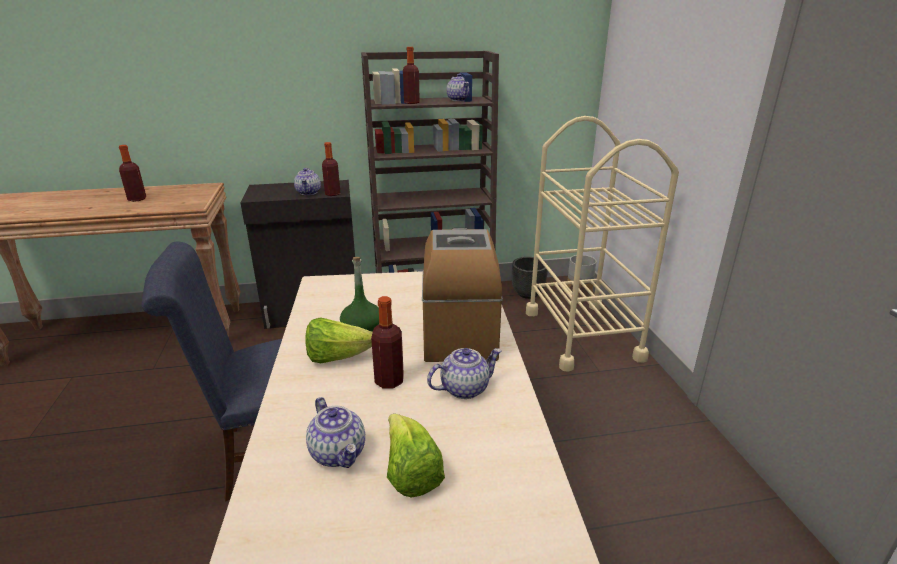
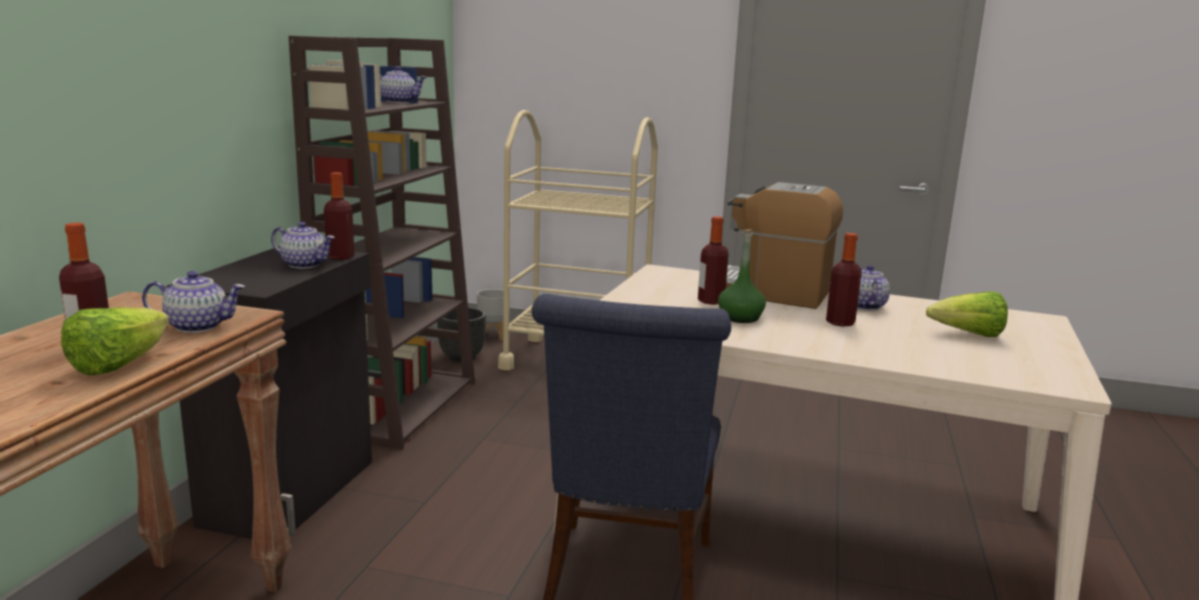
camera: 65 degrees left, 10 degrees down
lettuce [305,317,373,363] -> lettuce moved to [61,307,169,375]
teapot [306,397,365,468] -> teapot moved to [142,271,245,333]
bottle [403,47,420,104] -> bottle moved to [698,216,729,305]

